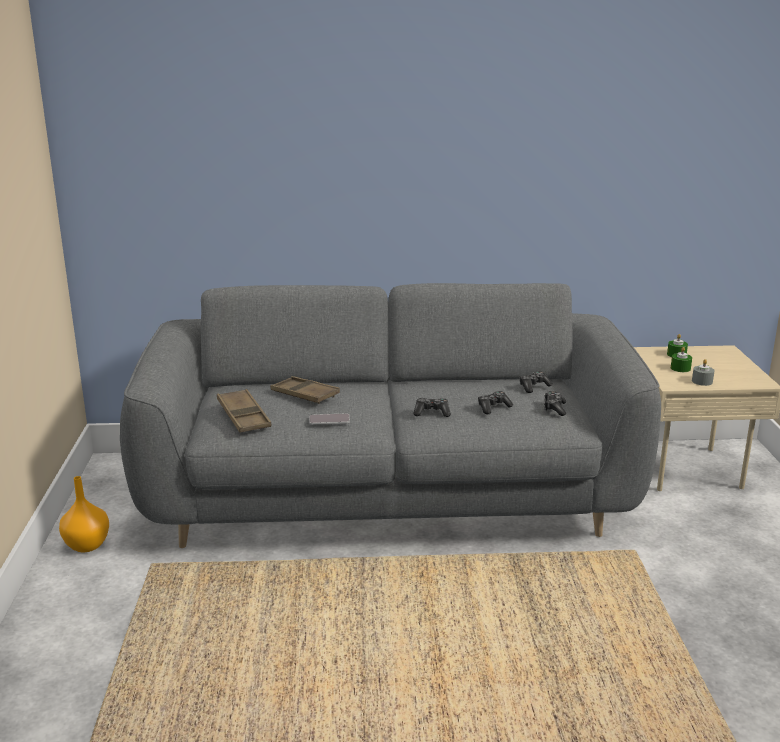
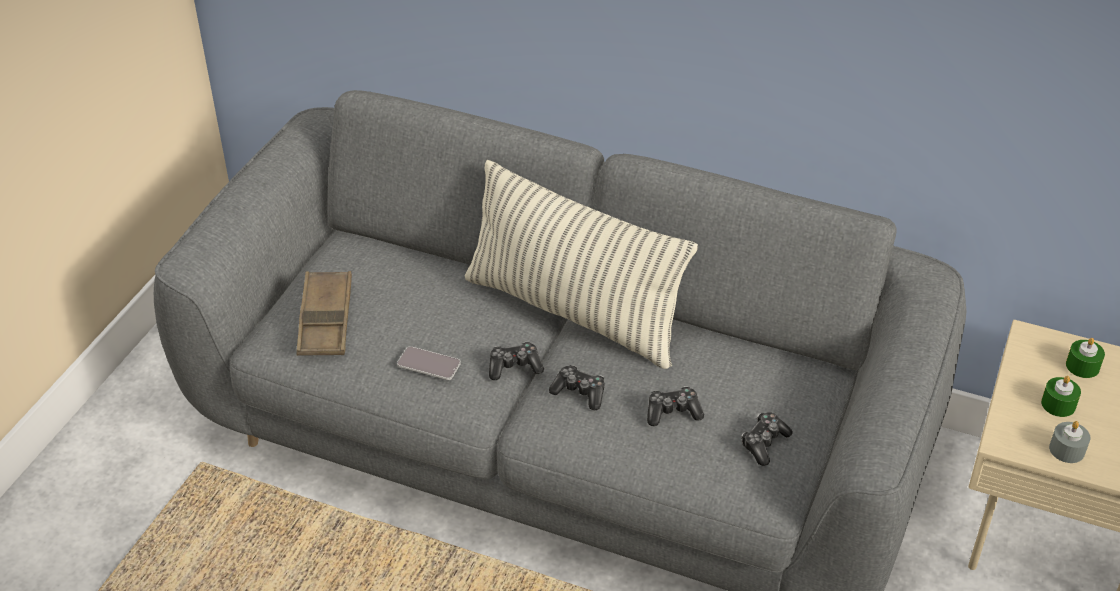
camera: 25 degrees right, 20 degrees up
orange vase [59,476,109,552] -> none
brown tray [270,376,340,404] -> none
game controller [519,371,553,393] -> game controller moved to [489,342,544,380]
none -> pillow [465,160,698,369]

